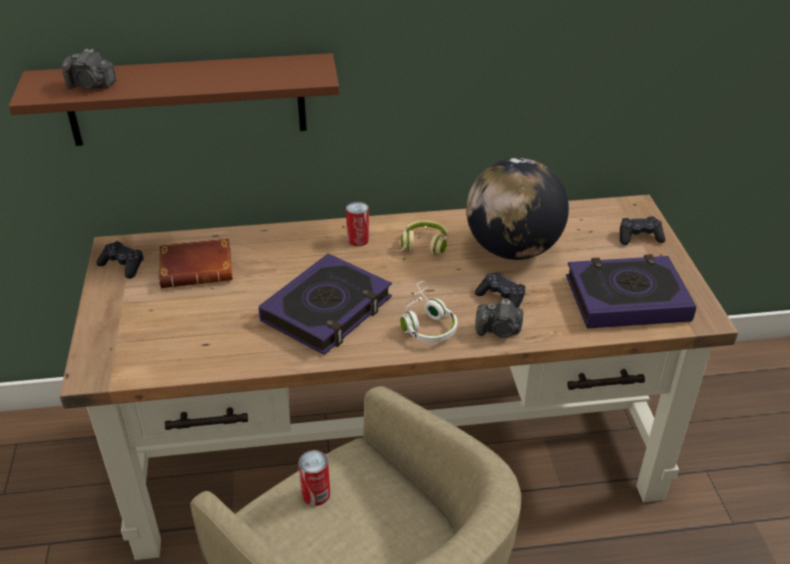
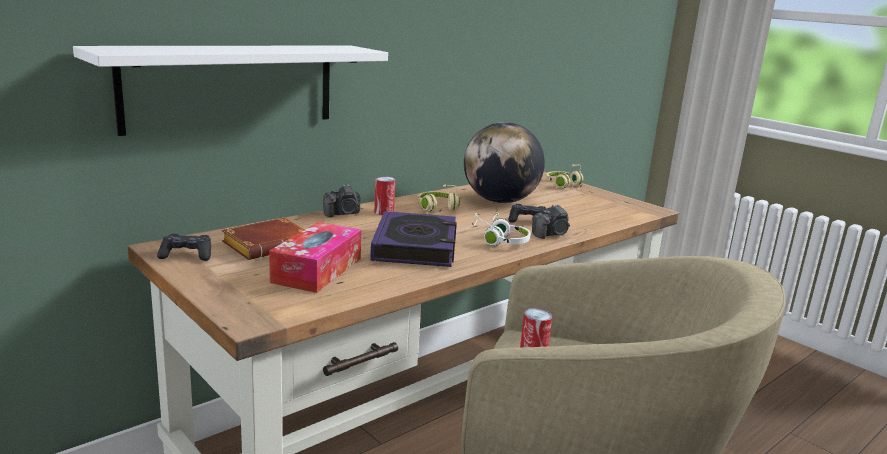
camera: 35 degrees left, 20 degrees down
brown shelf [9,53,339,146] -> white shelf [73,46,388,136]
camera [61,49,117,89] -> camera moved to [323,184,360,217]
book [566,254,697,329] -> none
black game controller [620,216,665,245] -> beige headphones [546,164,583,190]
none -> tissue box [269,222,361,293]

